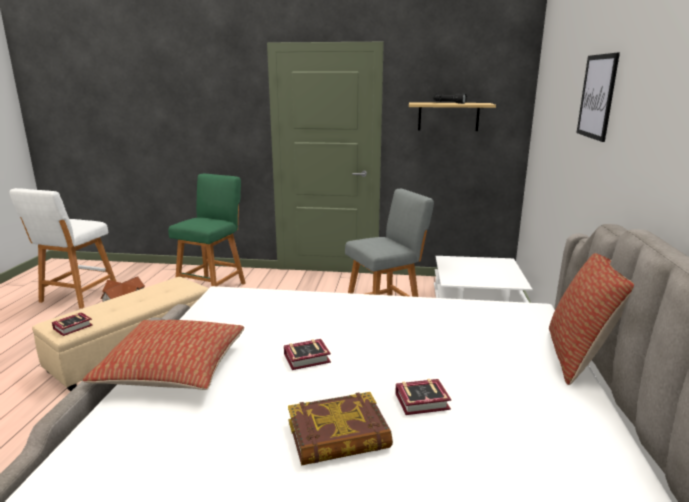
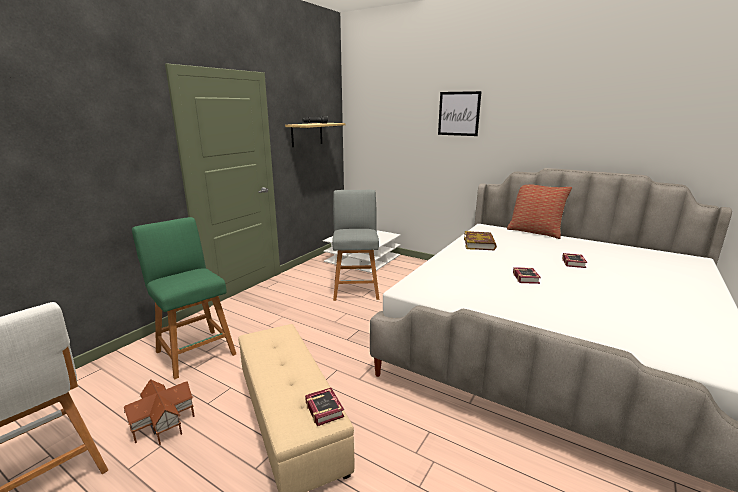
camera: 65 degrees left, 0 degrees up
pillow [83,320,244,390] -> none
book [288,392,393,465] -> book moved to [464,231,497,250]

